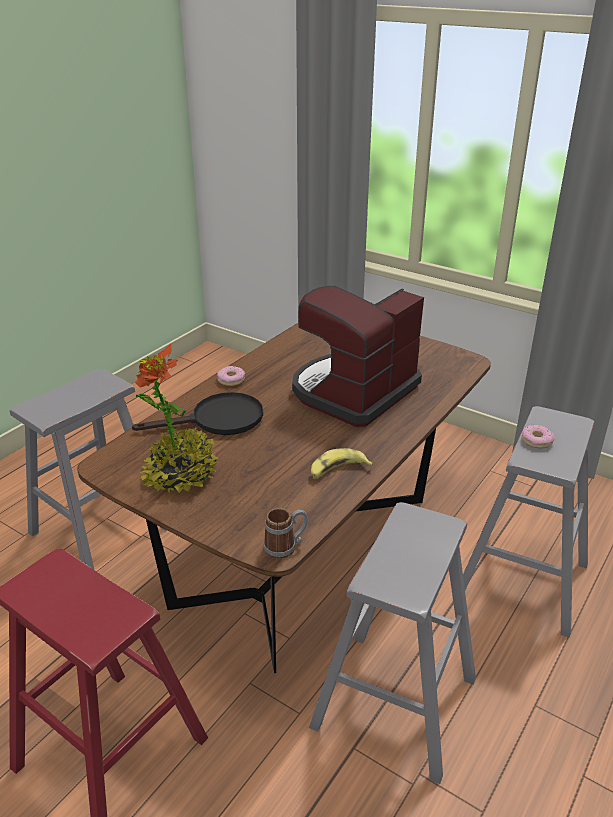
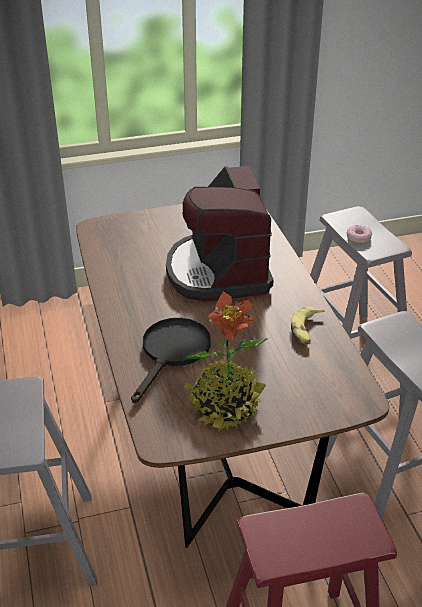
camera: 50 degrees left, 5 degrees up
donut [217,366,245,386] -> none
mug [263,508,308,559] -> none

